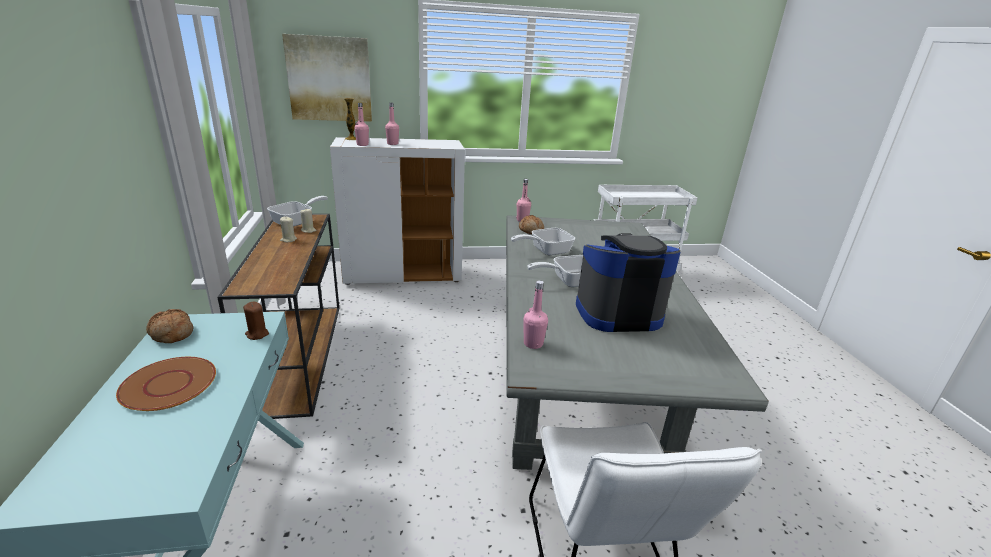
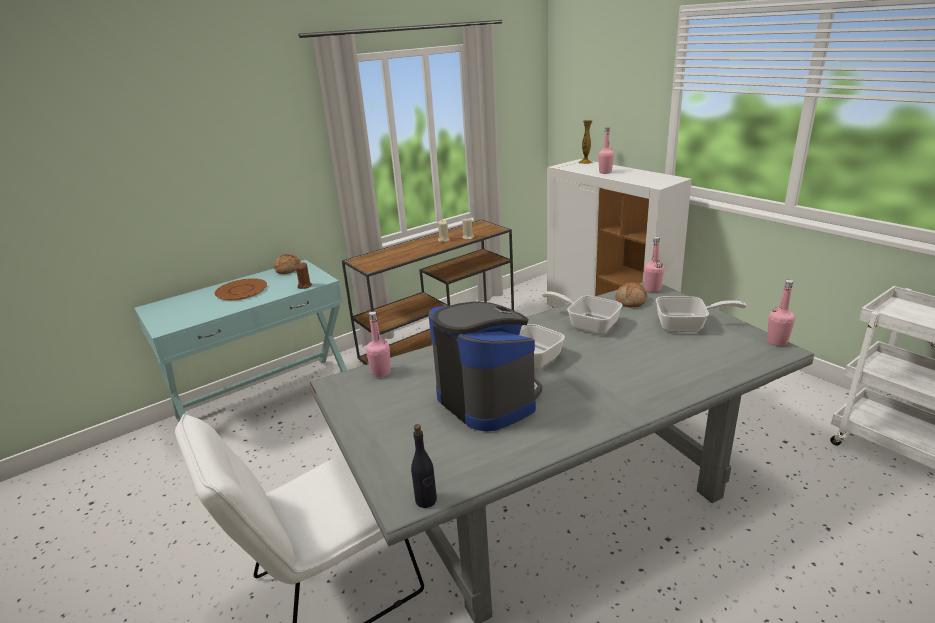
camera: 65 degrees right, 0 degrees up
frying pan [267,196,328,227] -> frying pan moved to [656,296,746,332]
picture [282,34,372,122] -> none
pink bottle [354,103,369,146] -> pink bottle moved to [767,280,795,346]
none -> black bottle [411,424,437,508]

